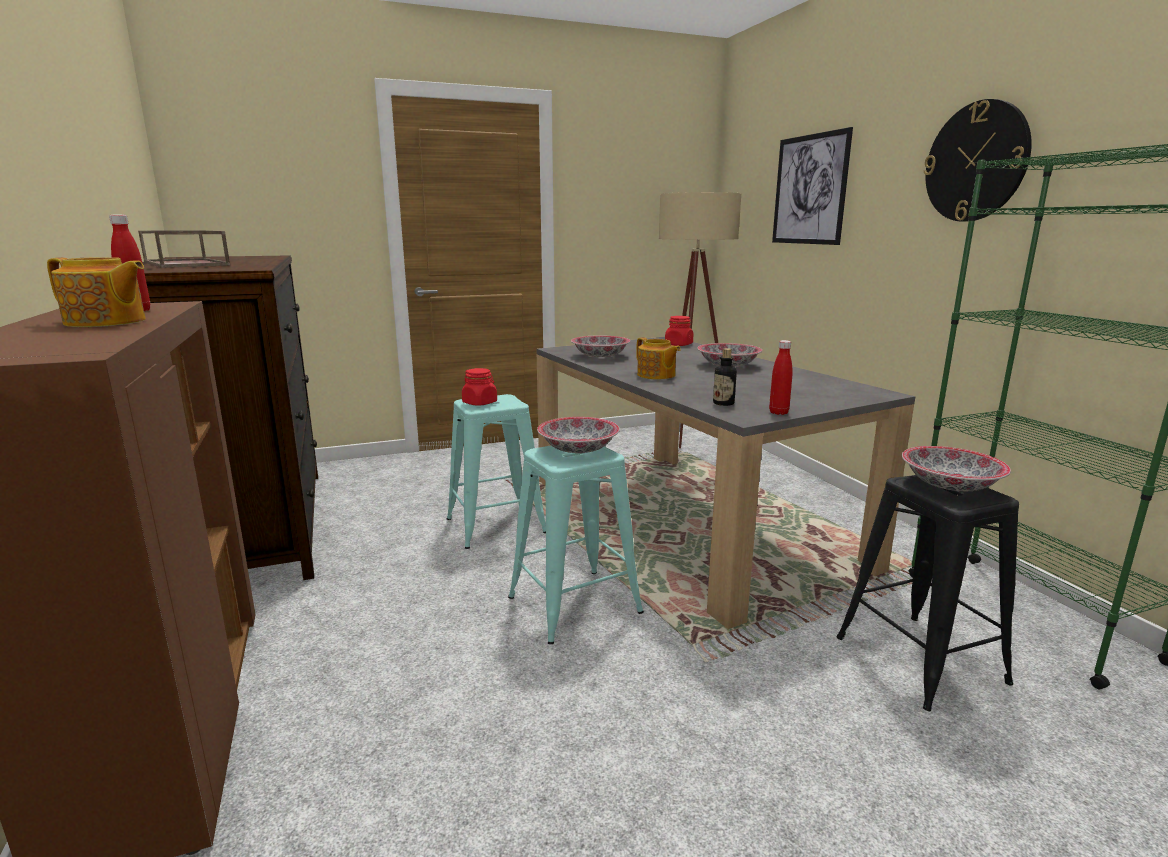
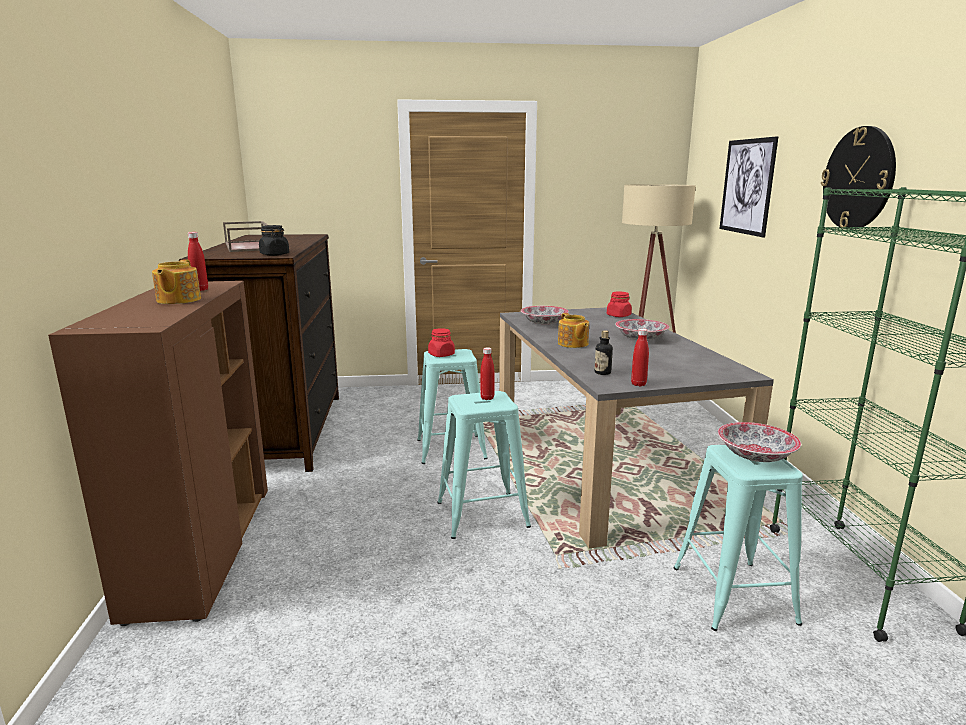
camera: 15 degrees right, 0 degrees up
teapot [47,257,146,327] -> teapot turned 60 degrees clockwise [152,260,201,304]
bowl [537,417,620,453] -> red bottle [480,347,494,400]
black stool [836,475,1019,711] -> turquoise stool [674,445,803,631]
none -> black jar [259,225,289,256]

